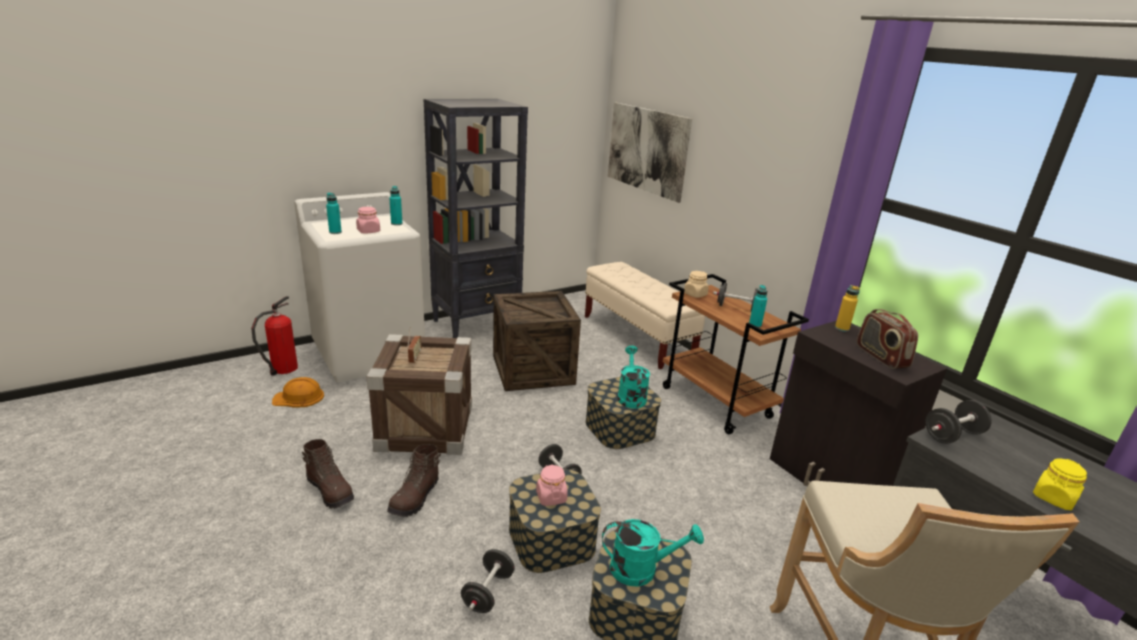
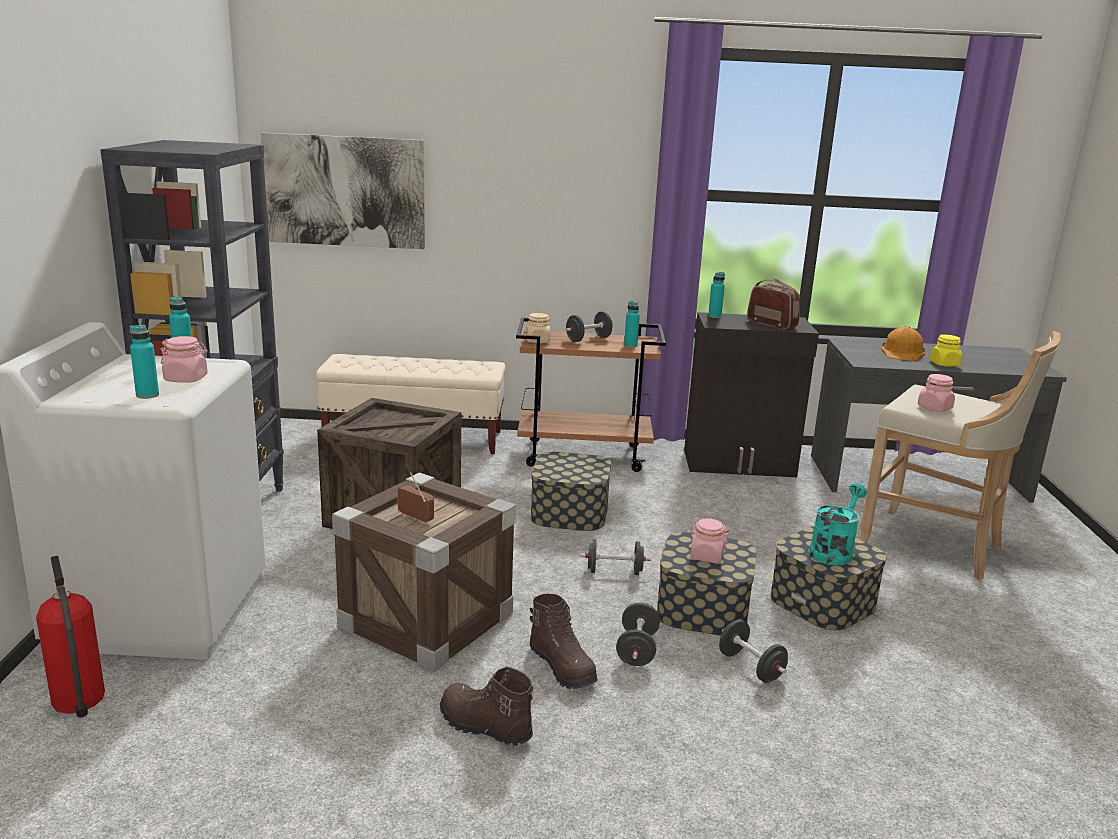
camera: 55 degrees left, 5 degrees down
orange hard hat [272,377,324,407] -> orange hard hat moved to [881,326,925,361]
brown boot [302,439,354,509] -> brown boot turned 135 degrees counterclockwise [440,666,533,746]
turquoise watering can [617,346,650,409] -> none
yellow bottle [835,285,860,332] -> turquoise bottle [708,272,725,318]
radio [857,309,918,369] -> radio turned 150 degrees counterclockwise [747,278,800,329]
black dumbbell [925,400,992,444] -> black dumbbell moved to [616,603,660,666]
none -> pink jar [918,374,955,412]

